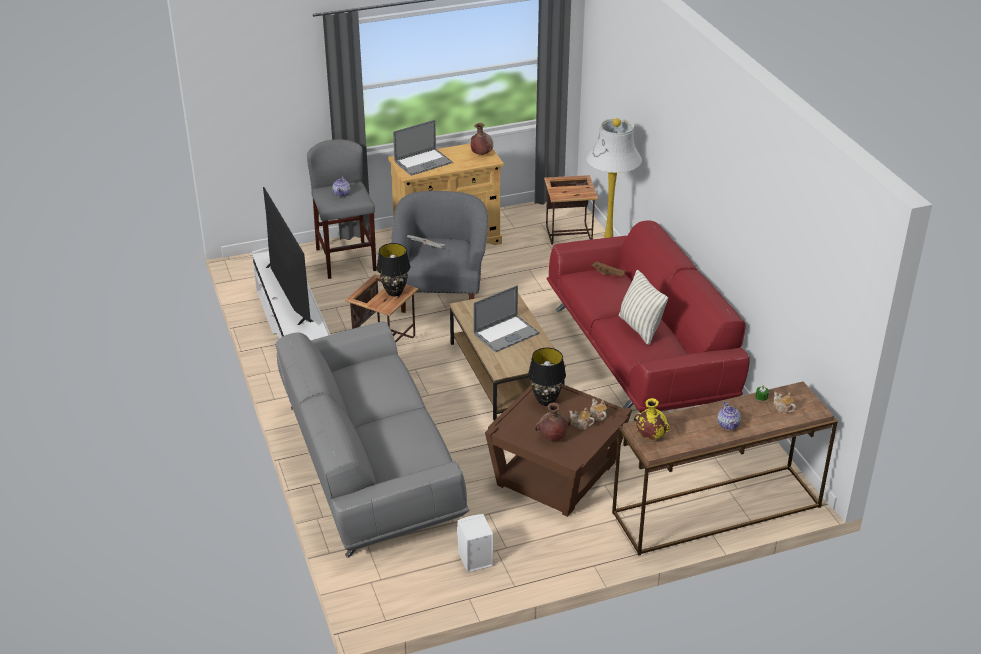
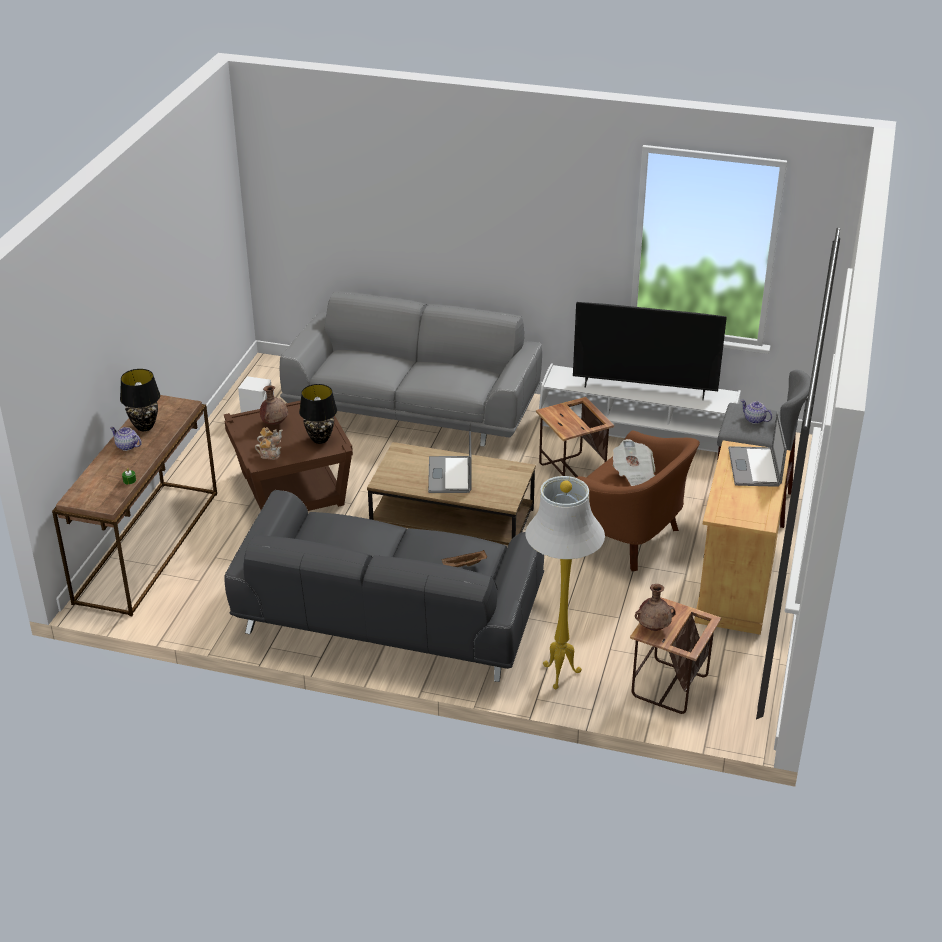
camera: 125 degrees right, 0 degrees up
black table lamp [377,243,410,297] -> black table lamp moved to [120,369,160,431]
grey armchair [391,191,488,313] -> brown armchair [576,431,700,571]
brown vase [471,123,493,155] -> brown vase moved to [635,584,676,631]
red sofa [547,220,750,413] -> grey sofa [225,490,544,682]
pillow [619,270,668,345] -> none
yellow vase [634,398,670,440] -> none
teapot [773,392,796,414] -> none

